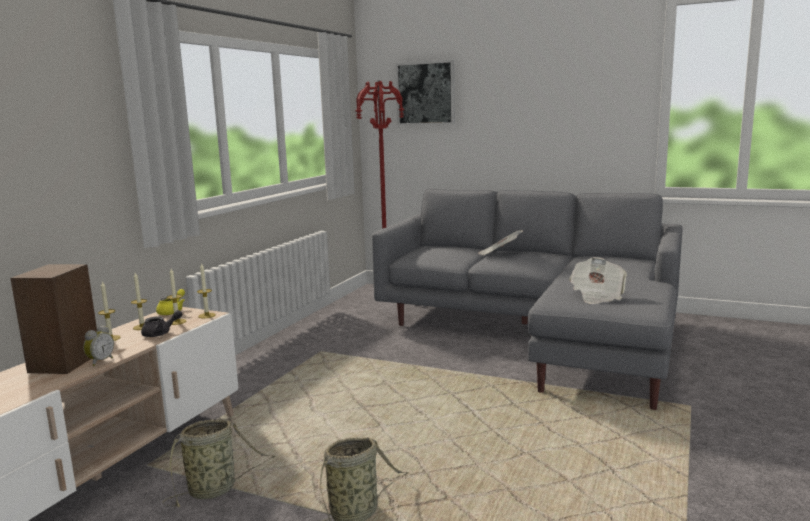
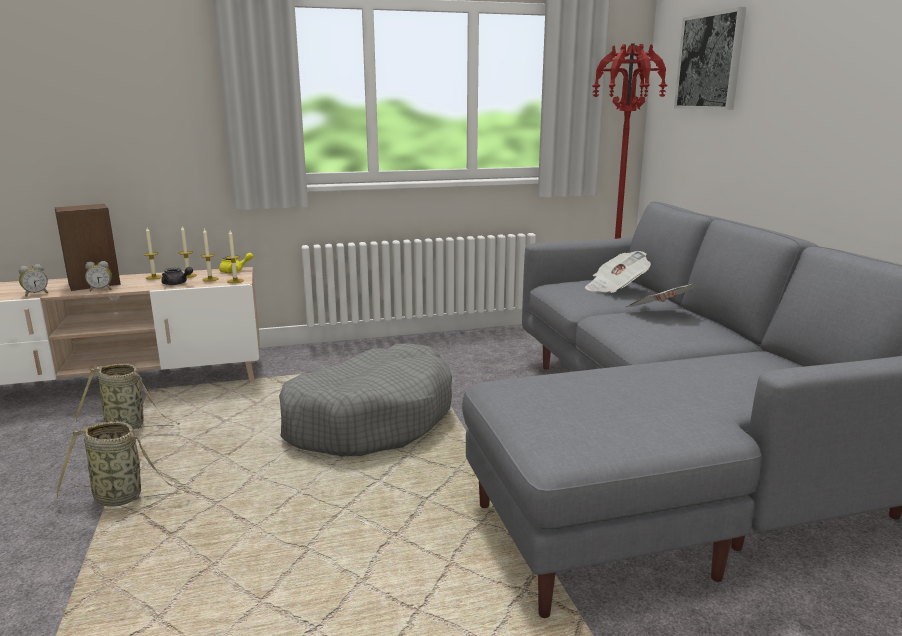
camera: 50 degrees right, 5 degrees up
newspaper [569,257,627,304] -> newspaper moved to [585,251,651,293]
none -> alarm clock [19,264,48,297]
none -> grey dog bed [279,343,452,456]

